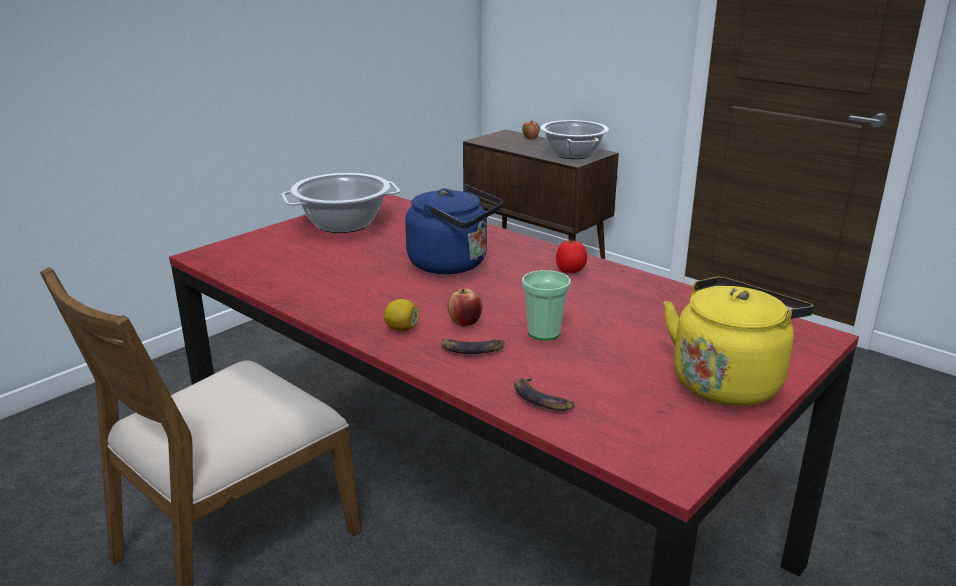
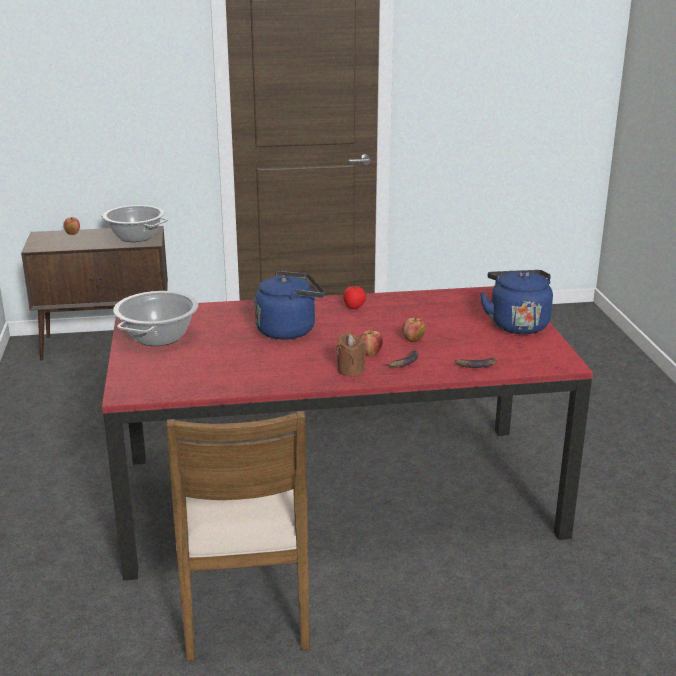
camera: 50 degrees left, 0 degrees up
lemon [384,299,419,331] -> brown candle [336,332,366,376]
cup [522,270,571,341] -> apple [402,317,425,342]
yellow kettle [664,277,814,406] -> blue kettle [480,270,553,334]

